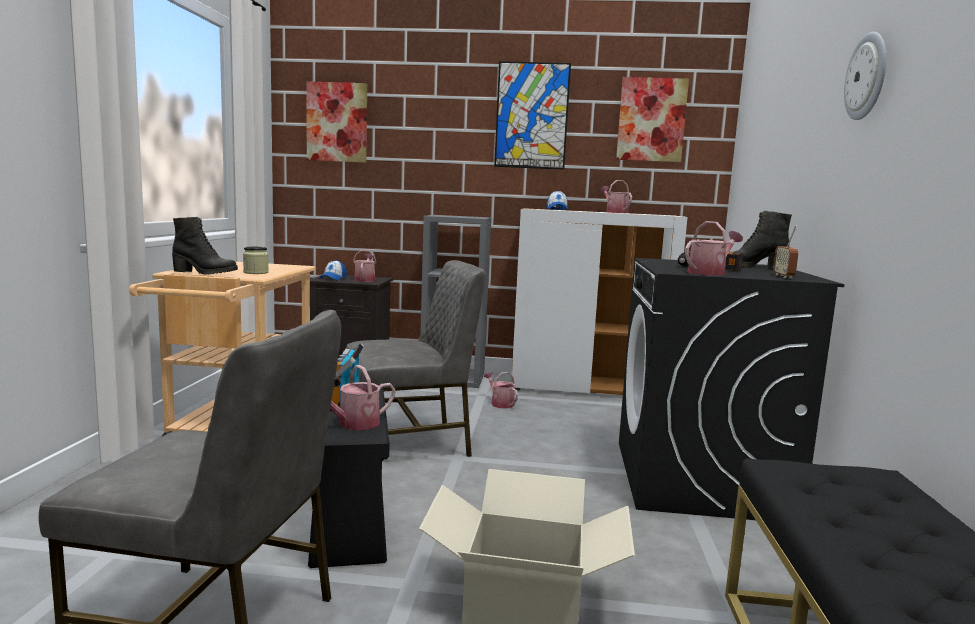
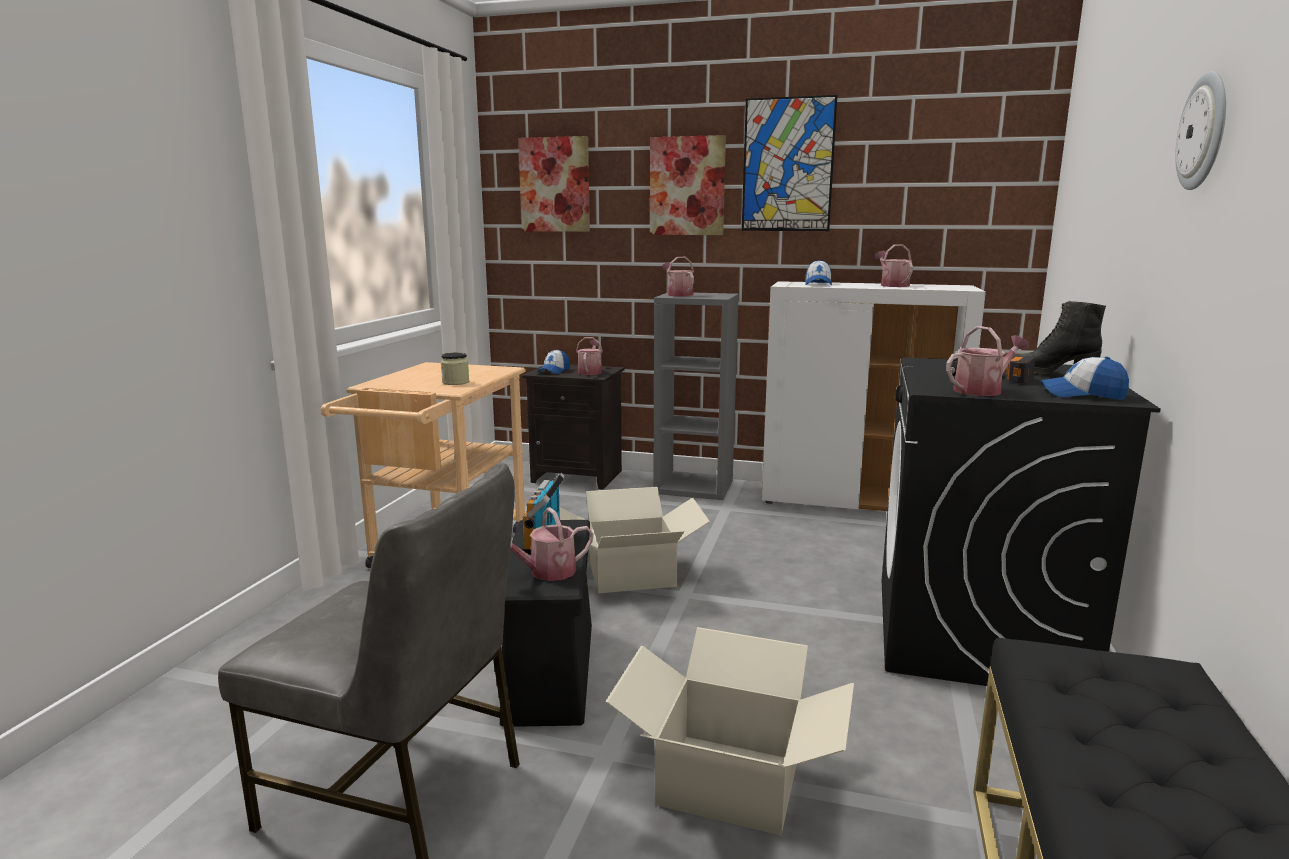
camera: 10 degrees right, 5 degrees up
black boot [172,217,238,275] -> none
grey chair [346,260,486,457] -> cardboard box [560,487,710,593]
watering can [484,372,518,409] -> watering can moved to [662,257,694,296]
picture [616,77,689,162] -> picture moved to [650,135,726,235]
radio [774,225,799,279] -> cap [1041,357,1129,400]

